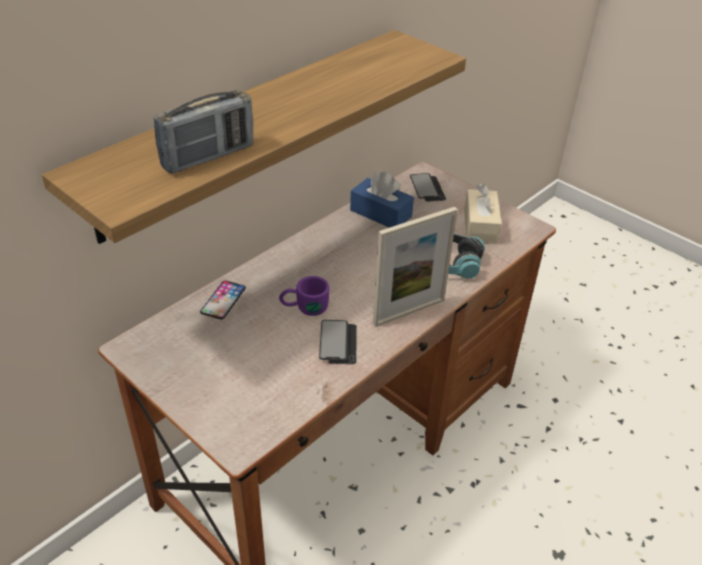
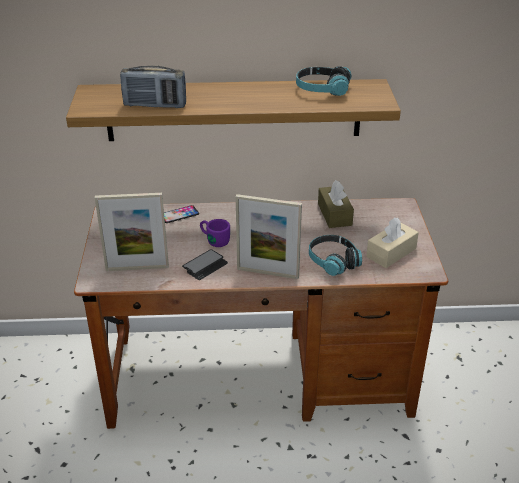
camera: 45 degrees right, 5 degrees down
blue tissue box [350,172,414,228] -> brown tissue box [318,180,354,228]
phone [410,173,446,201] -> none
none -> picture frame [95,193,169,271]
none -> headphones [296,66,352,96]

